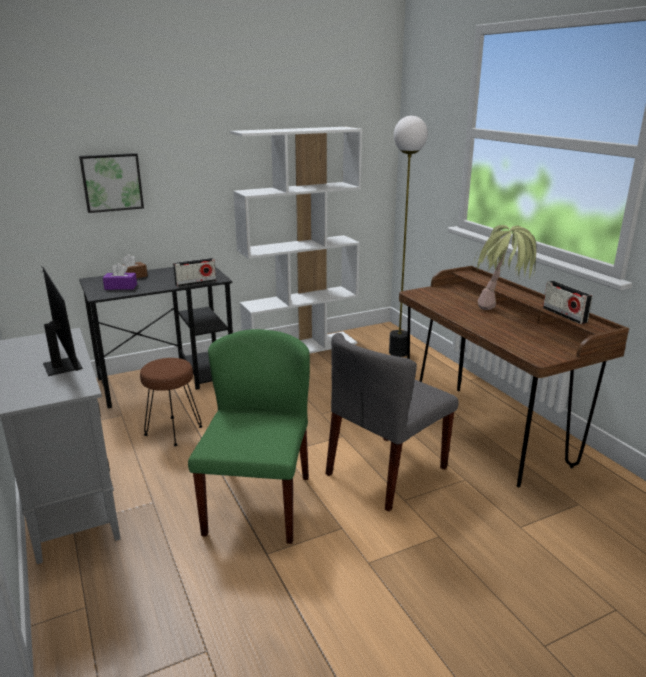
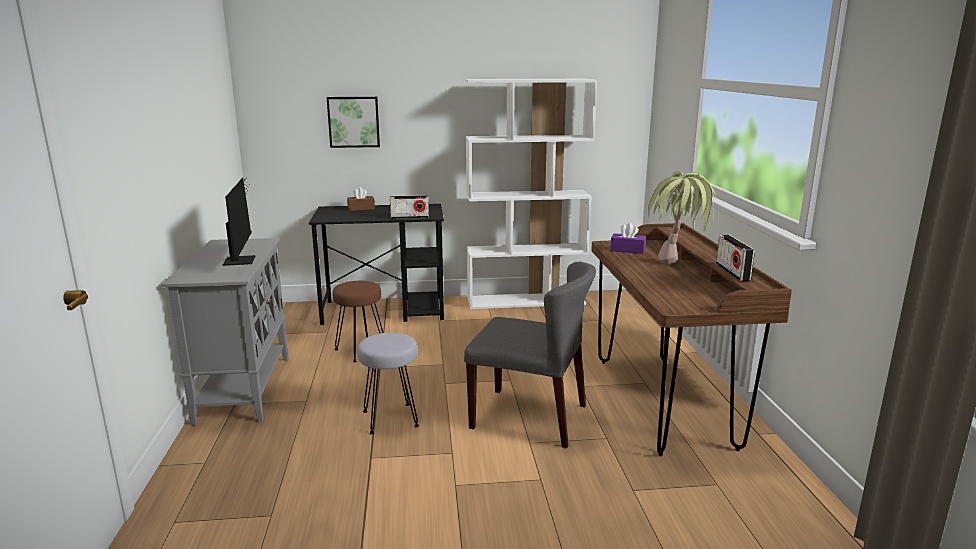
camera: 20 degrees right, 5 degrees down
purple tissue box [103,263,137,290] -> purple tissue box moved to [610,223,646,254]
green chair [188,329,310,544] -> grey stool [357,332,419,434]
grey chair [326,333,458,512] -> grey chair turned 135 degrees counterclockwise [464,262,596,448]
floor lamp [389,115,428,357] -> none

